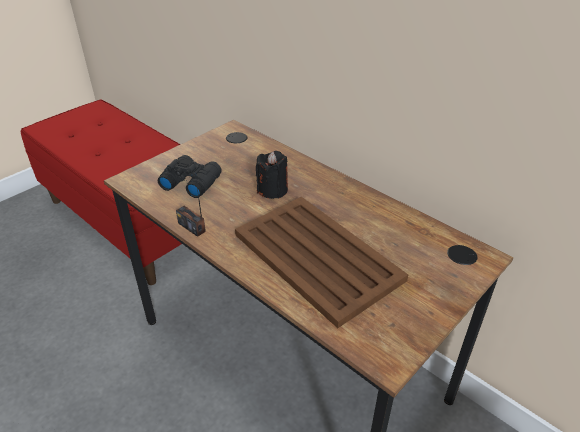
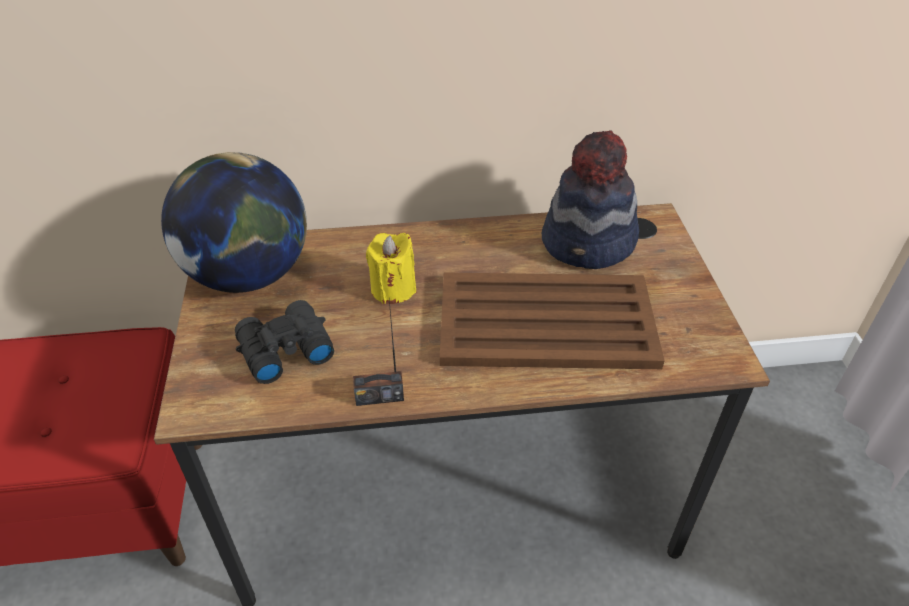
camera: 50 degrees left, 5 degrees up
black candle [256,151,288,199] -> yellow candle [366,233,416,304]
none -> globe [161,152,307,293]
none -> hat [542,130,639,269]

